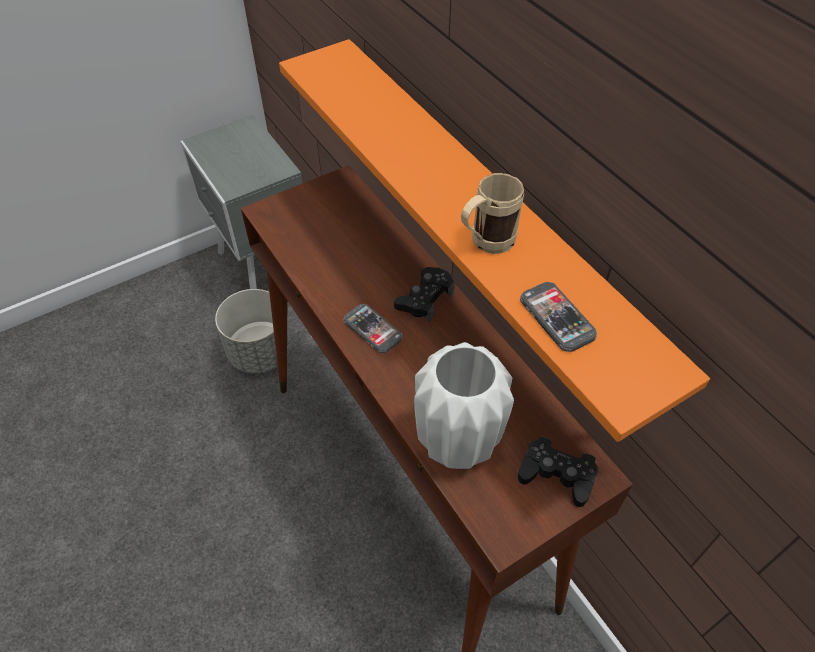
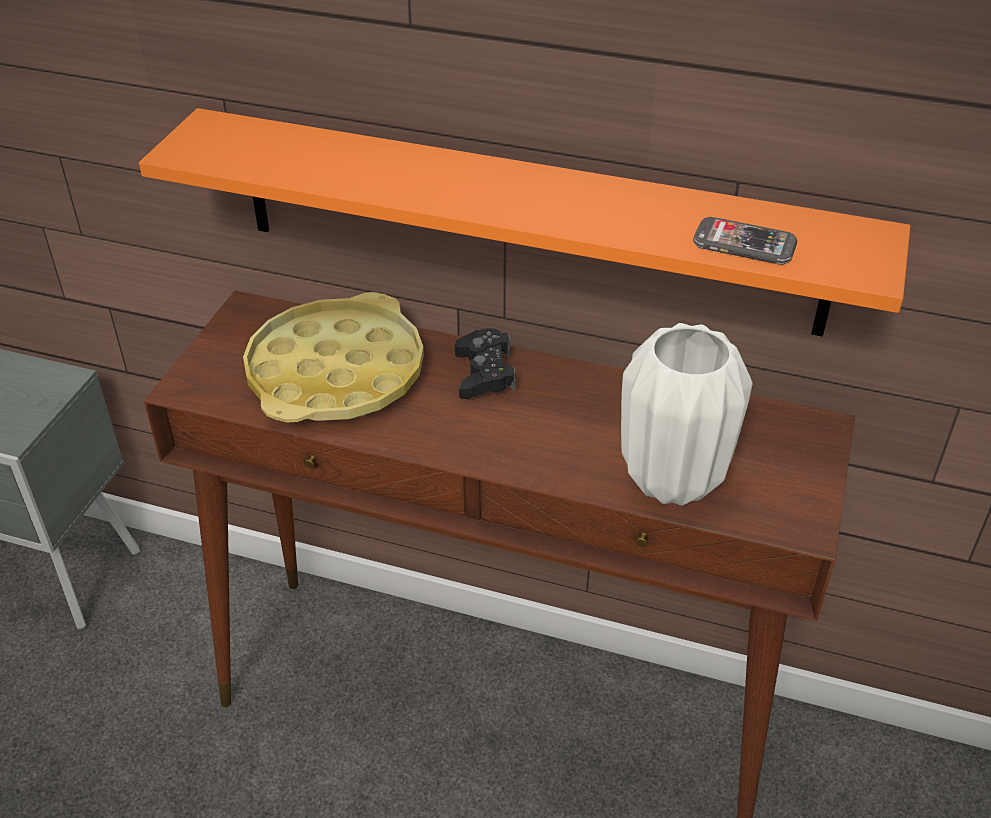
camera: 40 degrees left, 10 degrees down
grey planter [215,289,291,373] -> none
phone [343,304,403,353] -> none
beige mug [461,173,524,254] -> none
black game controller [518,436,598,507] -> none
none -> yellow tray [243,292,424,423]

